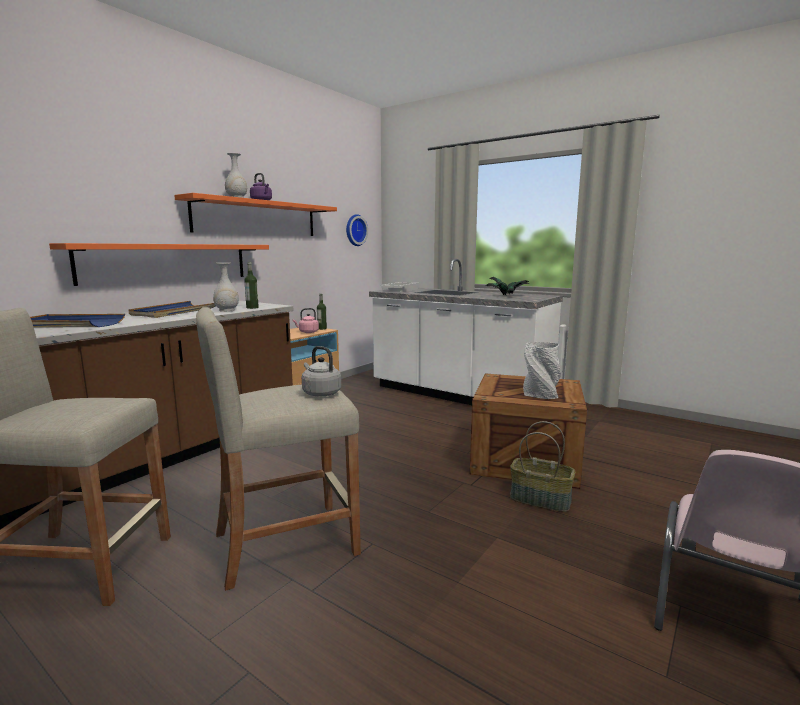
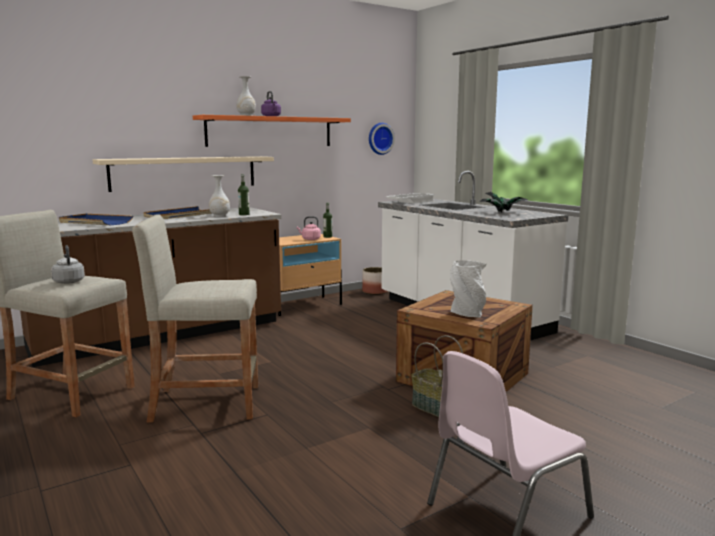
camera: 20 degrees right, 0 degrees up
orange shelf [49,243,269,286] -> beige shelf [93,156,274,192]
grey kettle [302,346,341,397] -> grey kettle moved to [51,245,85,284]
none -> planter [362,267,388,295]

